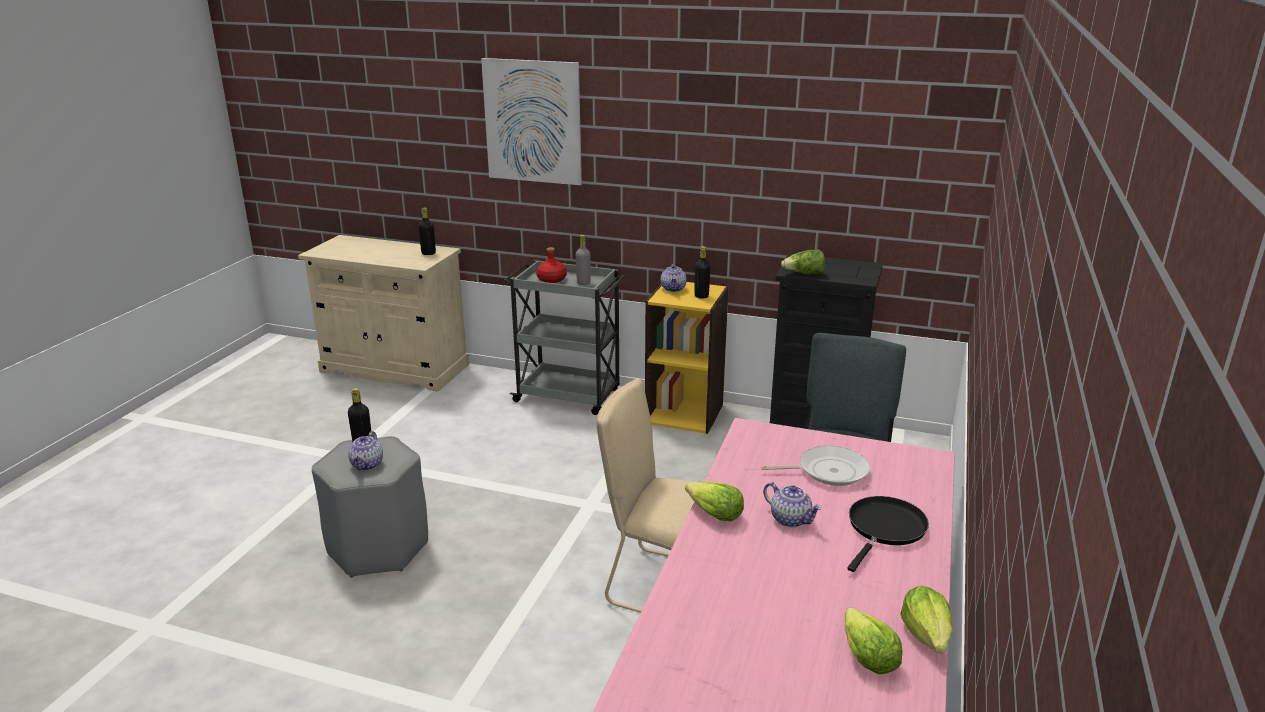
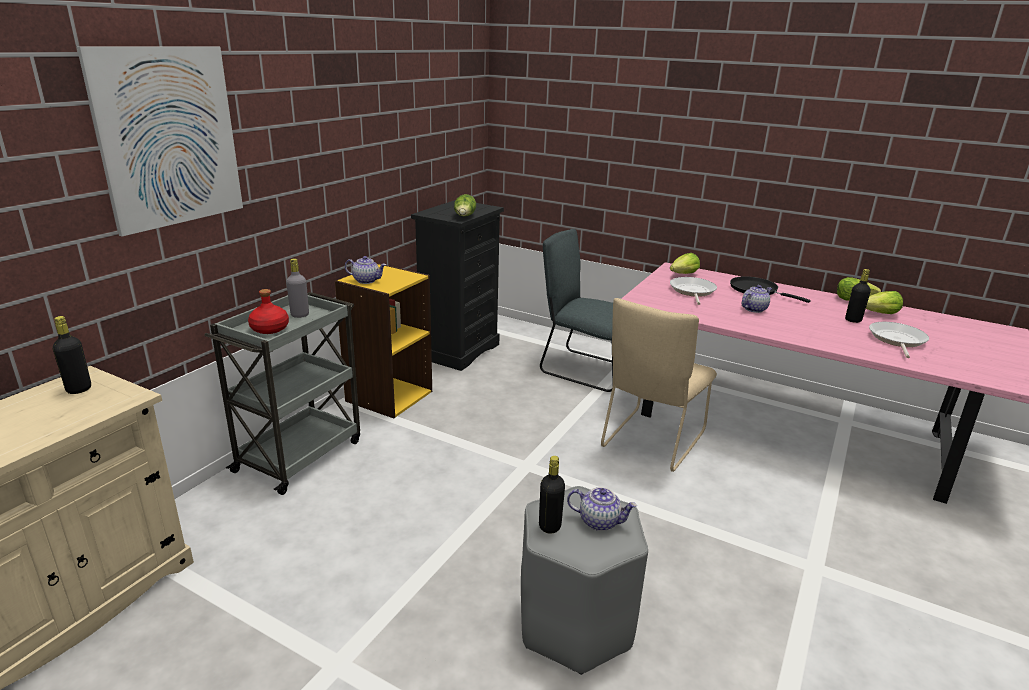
camera: 80 degrees left, 0 degrees up
lettuce [685,482,744,521] -> lettuce moved to [670,253,700,274]
black bottle [694,246,710,299] -> black bottle moved to [845,269,871,323]
none -> frying pan [869,322,929,358]

